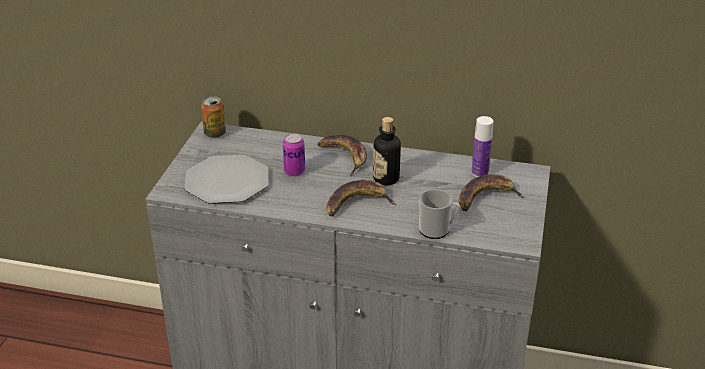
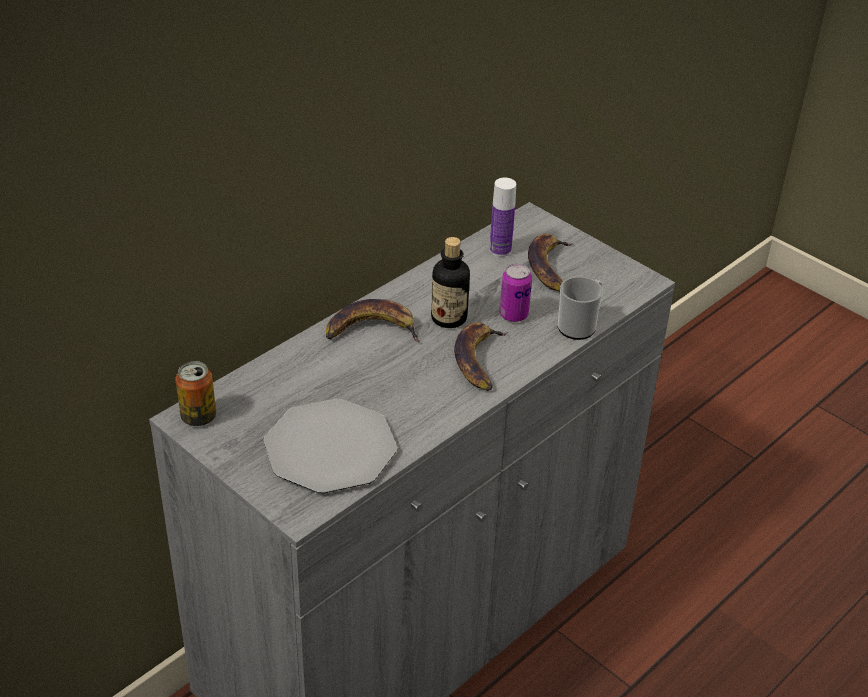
camera: 60 degrees left, 5 degrees up
can [283,133,305,176] -> can moved to [500,264,532,322]

